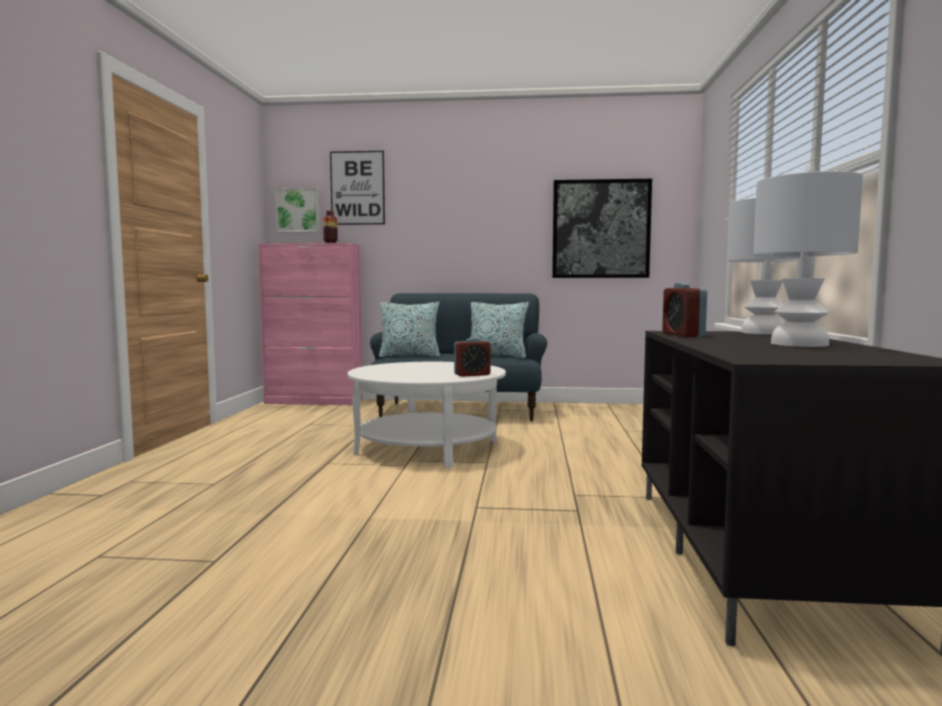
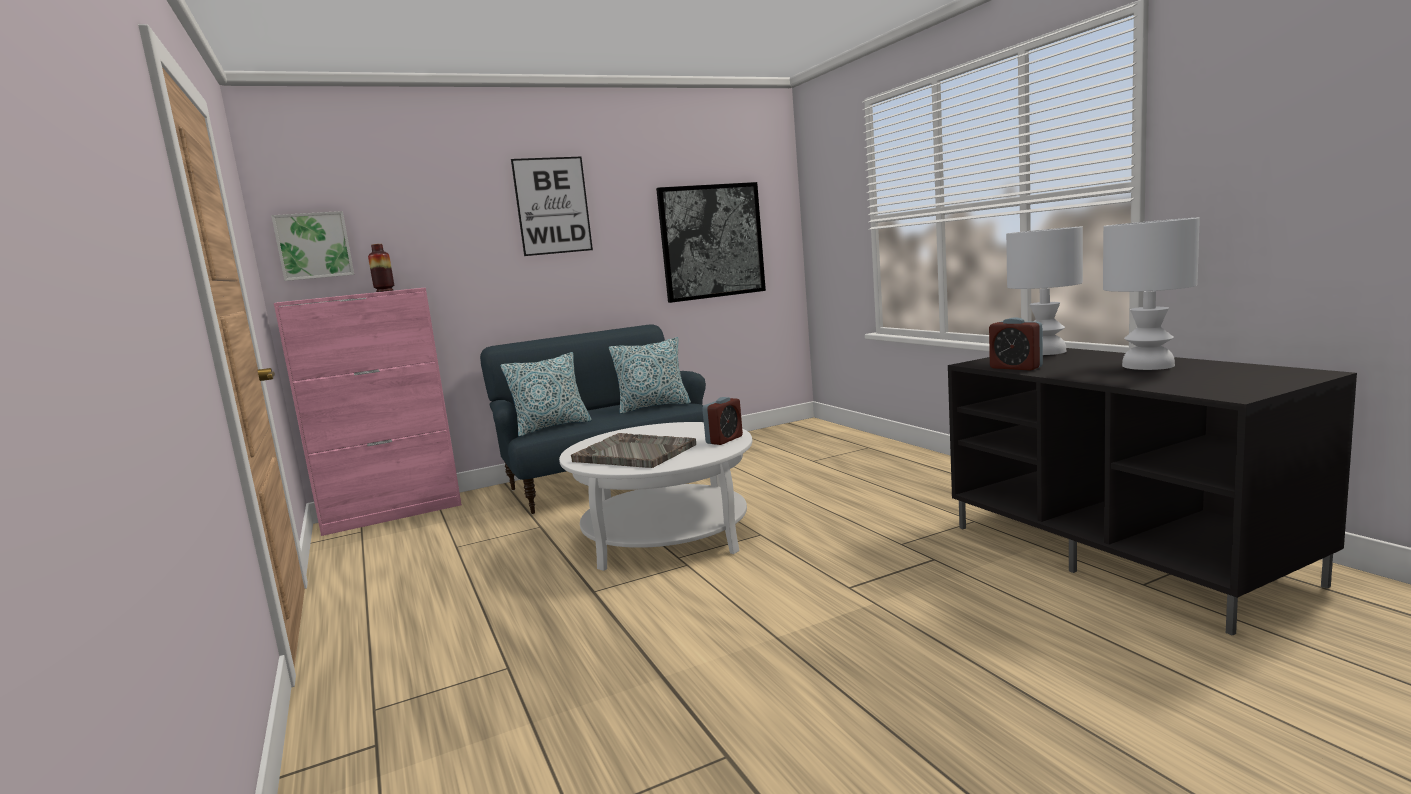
camera: 30 degrees left, 5 degrees up
picture [330,151,385,225] -> picture moved to [511,157,593,256]
none -> grey tray [571,433,696,468]

